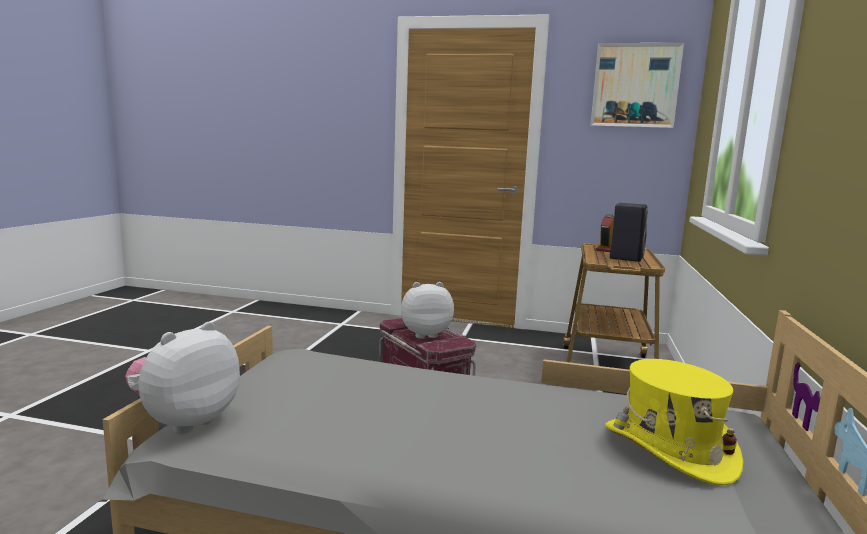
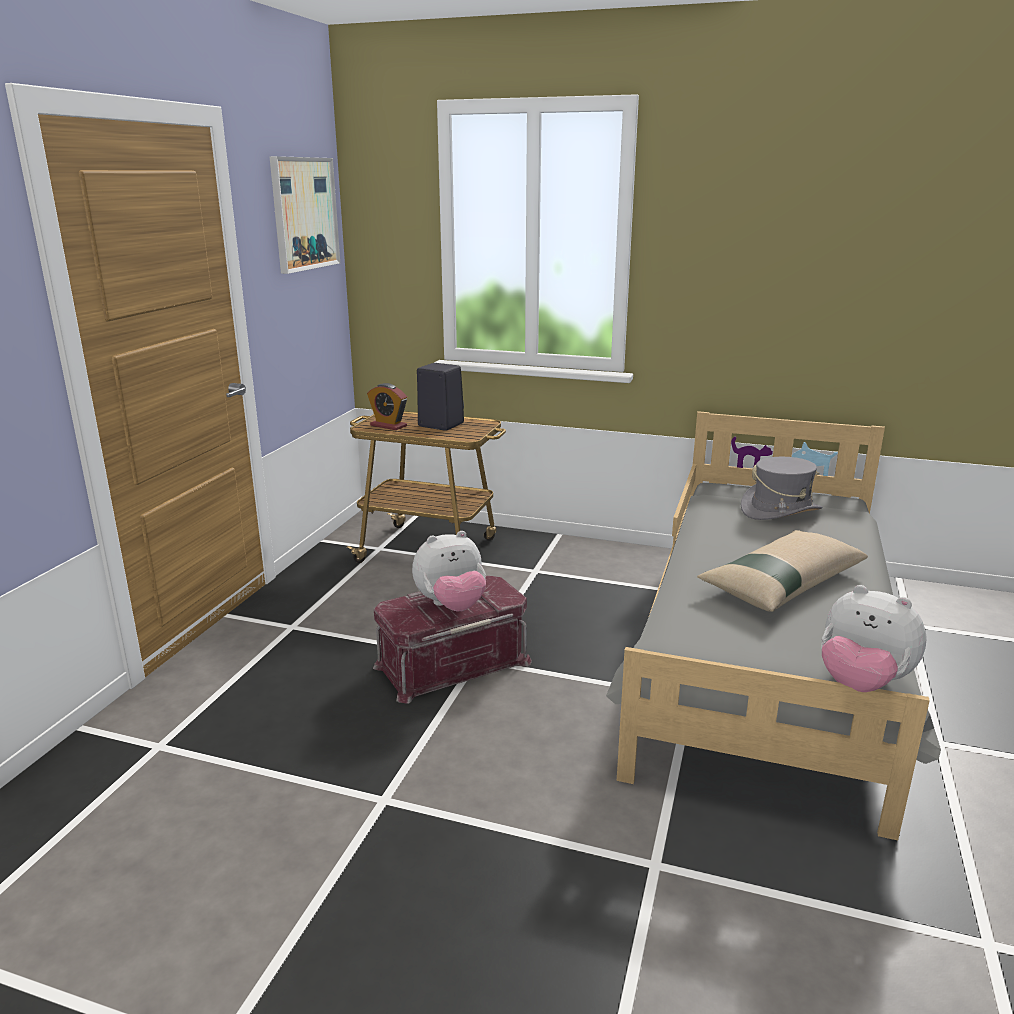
camera: 85 degrees left, 10 degrees up
plush toy [401,282,454,339] -> plush toy turned 105 degrees counterclockwise [412,531,486,611]
yellow hat [605,359,743,485] -> grey hat [741,457,823,520]
none -> beige pillow [697,530,868,612]

